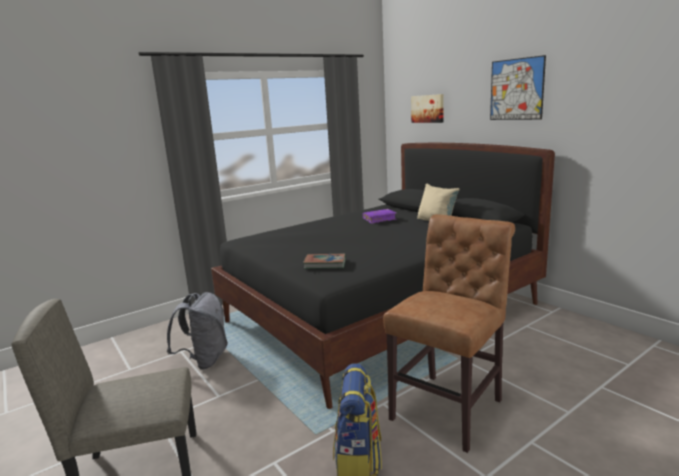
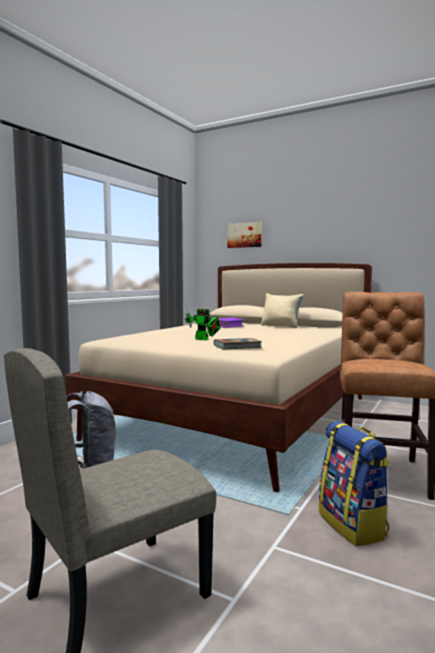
camera: 25 degrees left, 10 degrees down
black bed [211,143,555,409] -> beige bed [65,263,372,492]
picture [490,55,546,120] -> none
none -> toy robot [183,297,221,340]

